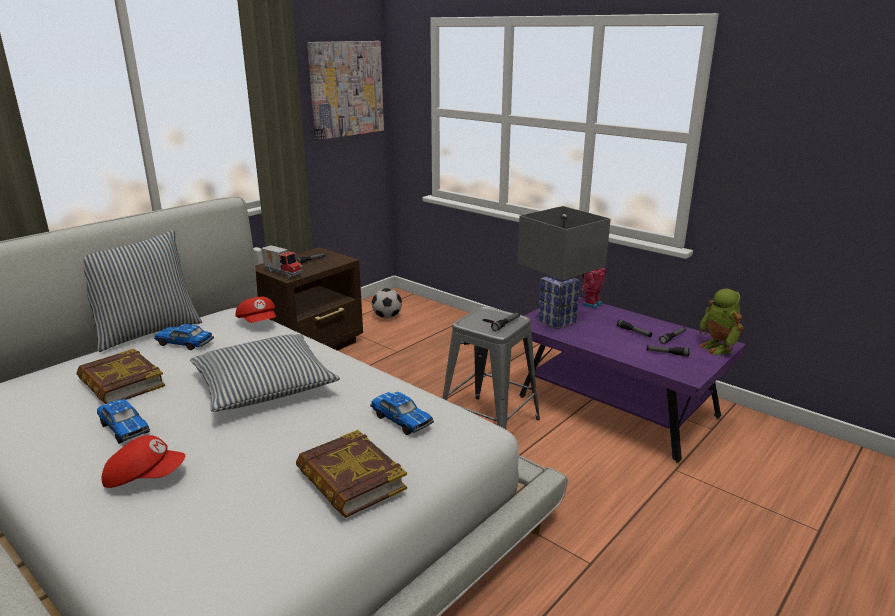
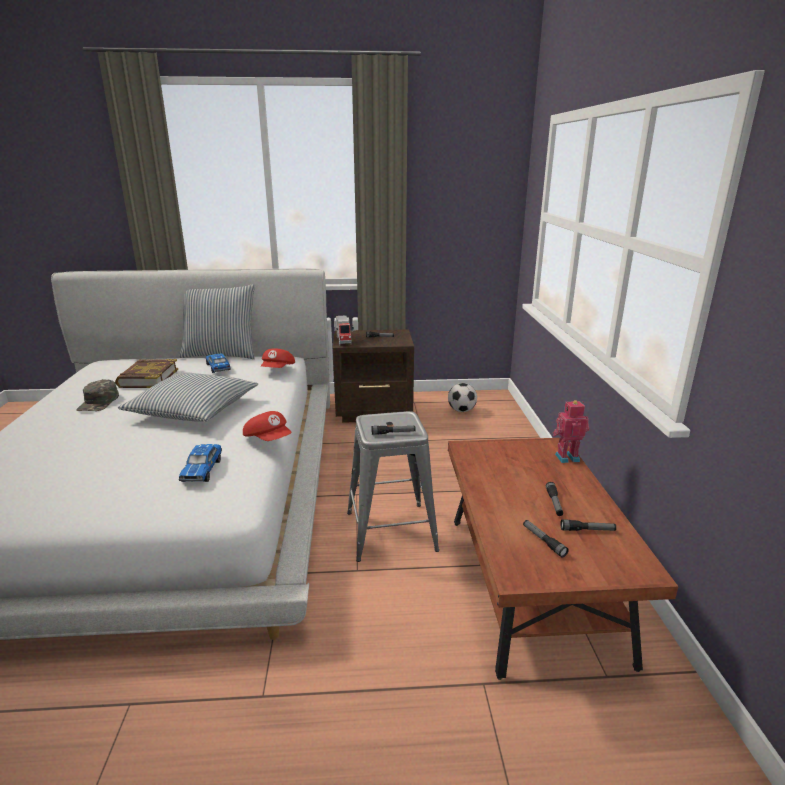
camera: 45 degrees right, 0 degrees up
toy car [97,399,150,444] -> green cap [76,379,119,411]
red cap [102,435,185,488] -> red cap moved to [243,411,292,441]
book [296,430,407,518] -> none
picture [307,41,384,140] -> none
grey table lamp [517,206,611,329] -> none
purple coffee table [519,297,746,463] -> brown coffee table [448,438,679,680]
toy robot [699,289,744,355] -> none

